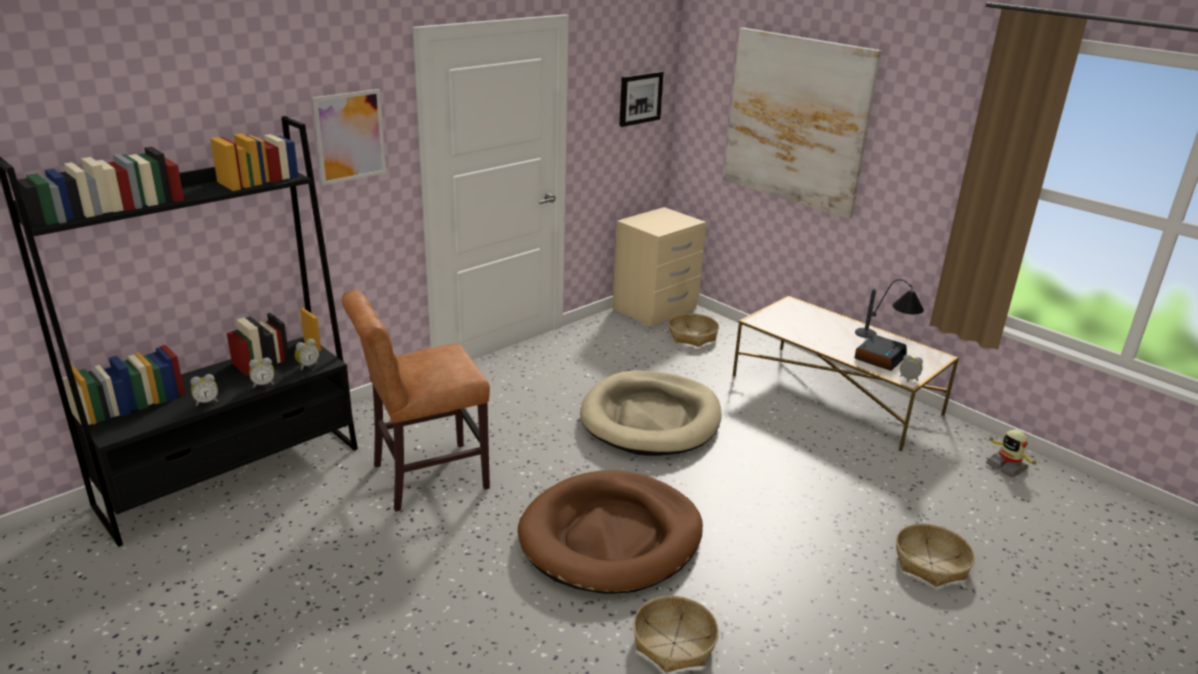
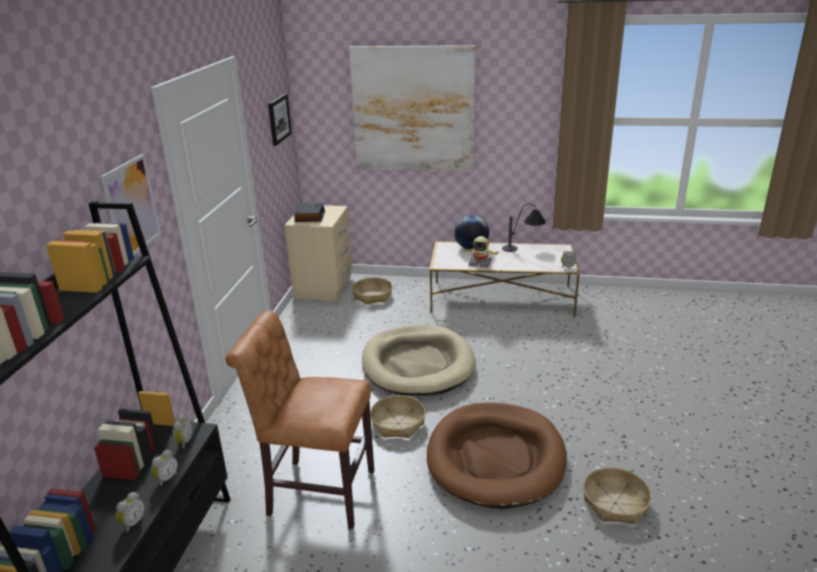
camera: 35 degrees left, 0 degrees up
brown chair [342,290,490,512] -> brown chair turned 75 degrees clockwise [225,311,374,529]
alarm clock [855,334,907,371] -> alarm clock moved to [294,203,325,222]
basket [896,524,975,587] -> basket moved to [370,395,426,438]
toy robot [986,430,1039,477] -> toy robot moved to [462,236,499,268]
none -> globe [454,215,489,249]

